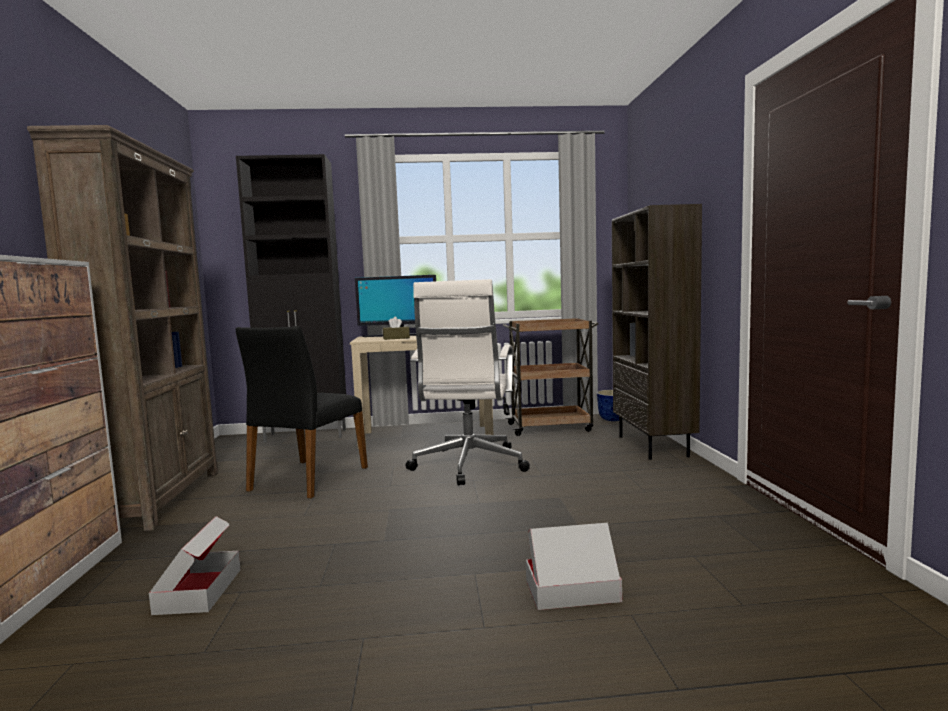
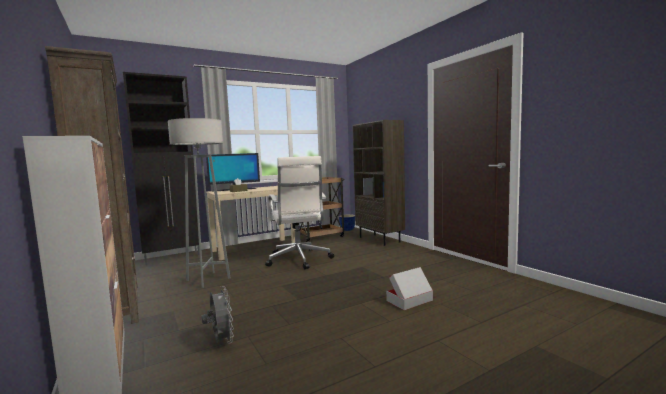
camera: 25 degrees left, 0 degrees up
cardboard box [149,516,240,615] -> grey fan [201,286,234,344]
black chair [235,326,368,498] -> grey floor lamp [168,118,231,288]

